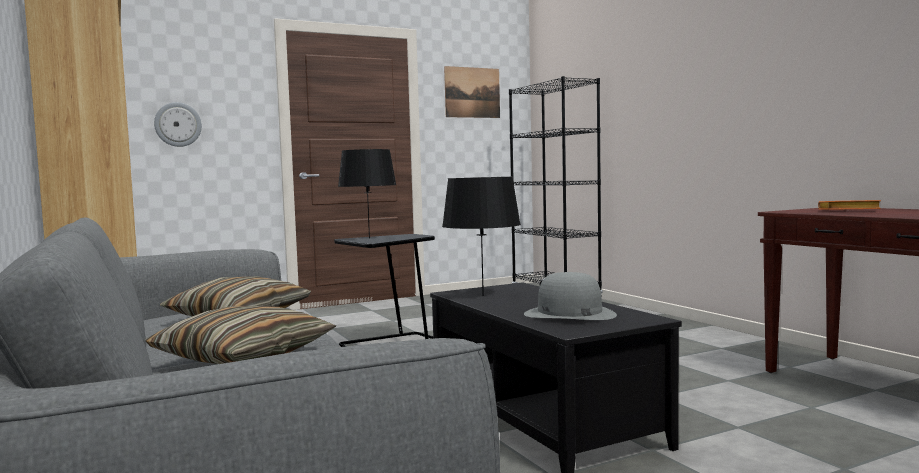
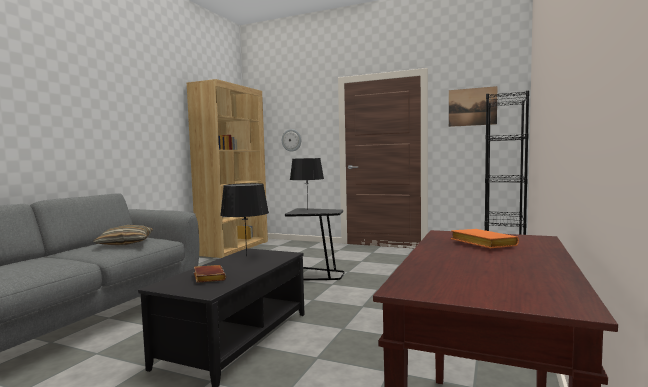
camera: 50 degrees right, 0 degrees up
pillow [145,306,336,364] -> none
grey hat [524,272,617,320] -> brown book [194,265,226,283]

